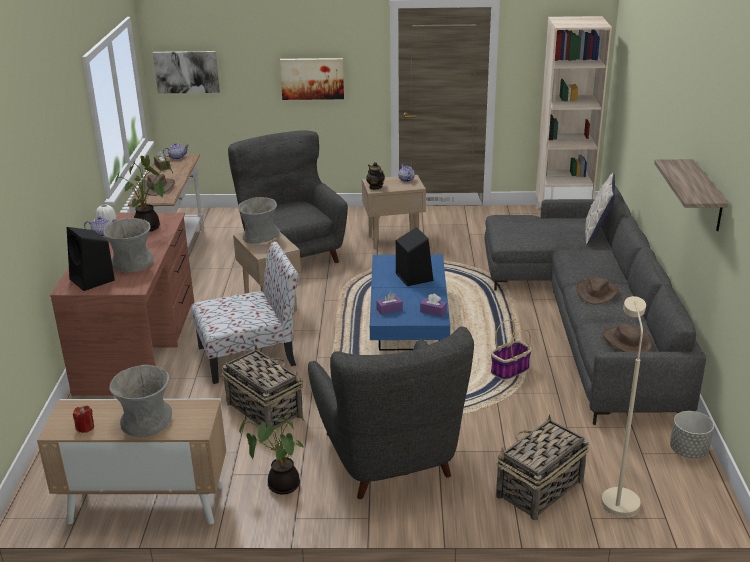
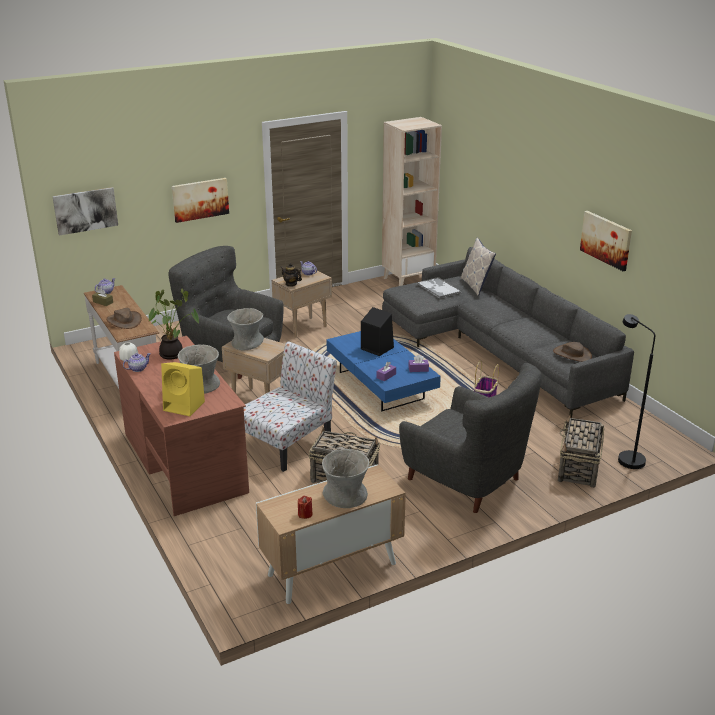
camera: 30 degrees left, 0 degrees up
black speaker [67,227,115,291] -> yellow speaker [161,362,205,416]
potted plant [239,407,304,495] -> none
brown hat [576,277,619,305] -> none
beige floor lamp [601,296,646,518] -> black floor lamp [618,314,655,469]
shelf [654,159,729,231] -> picture [580,211,632,271]
grey planter [670,411,714,458] -> none
none -> tray [417,277,462,299]

